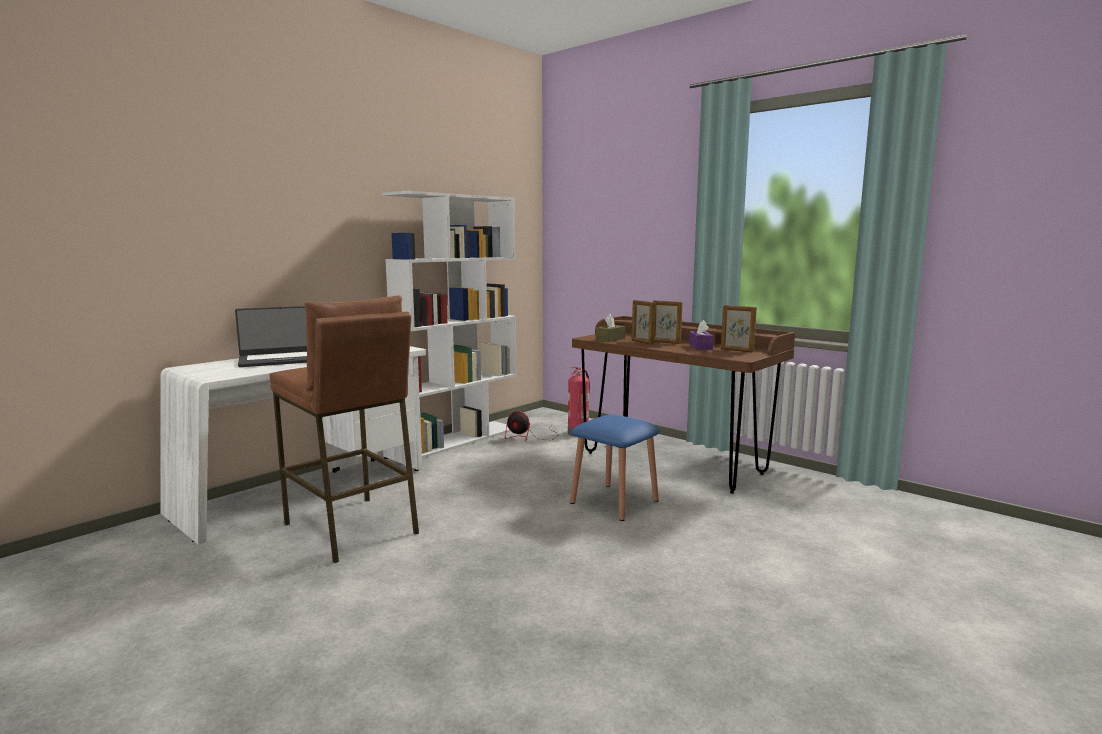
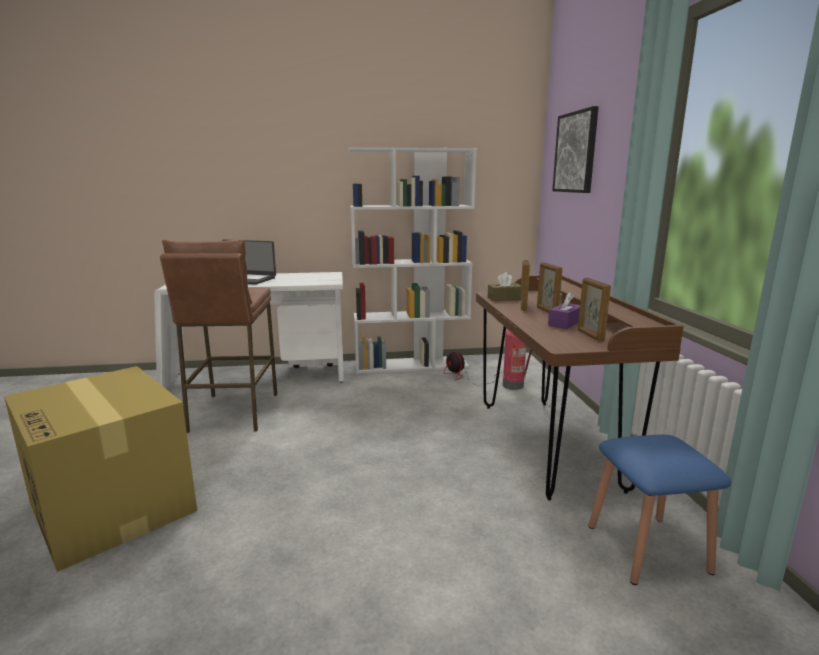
camera: 40 degrees right, 5 degrees up
blue stool [570,415,660,521] -> blue stool moved to [589,435,732,585]
none -> cardboard box [4,366,197,572]
none -> picture [552,106,599,193]

